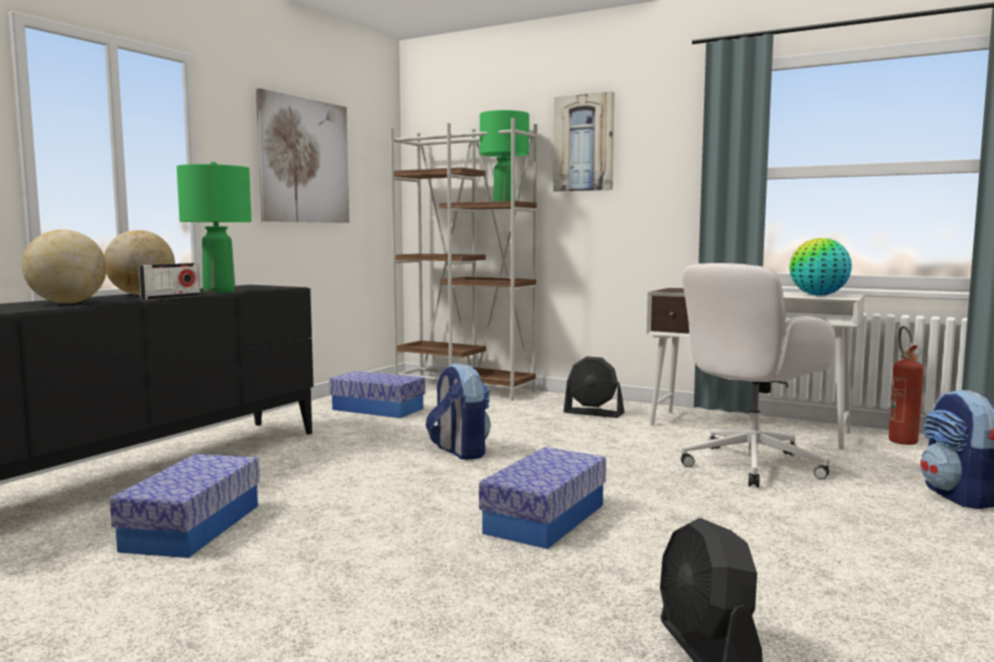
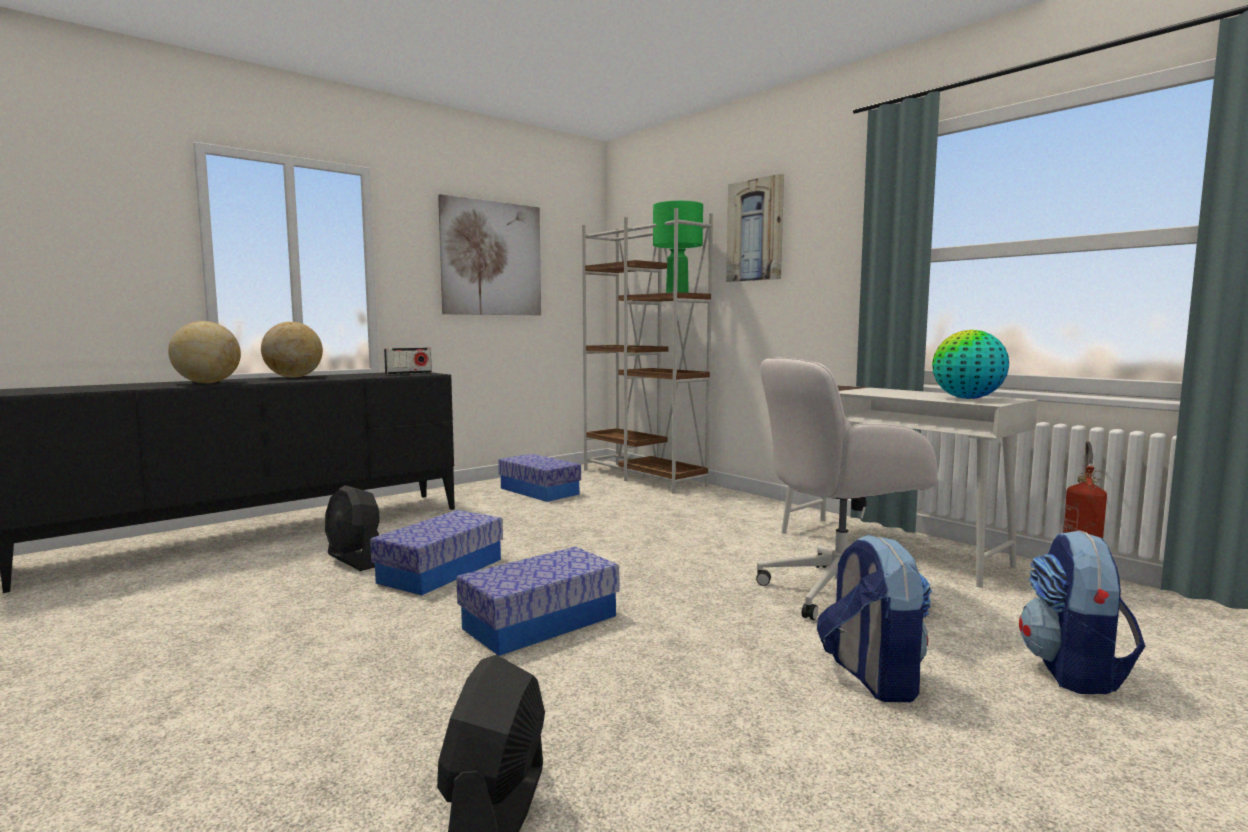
camera: 20 degrees right, 0 degrees up
storage box [110,454,260,558] -> storage box moved to [370,510,503,596]
radio [139,263,200,300] -> radio moved to [384,348,432,375]
green table lamp [177,162,252,293] -> none
backpack [426,363,491,460] -> backpack moved to [817,534,932,702]
black fan [564,356,624,418] -> black fan moved to [325,485,379,571]

